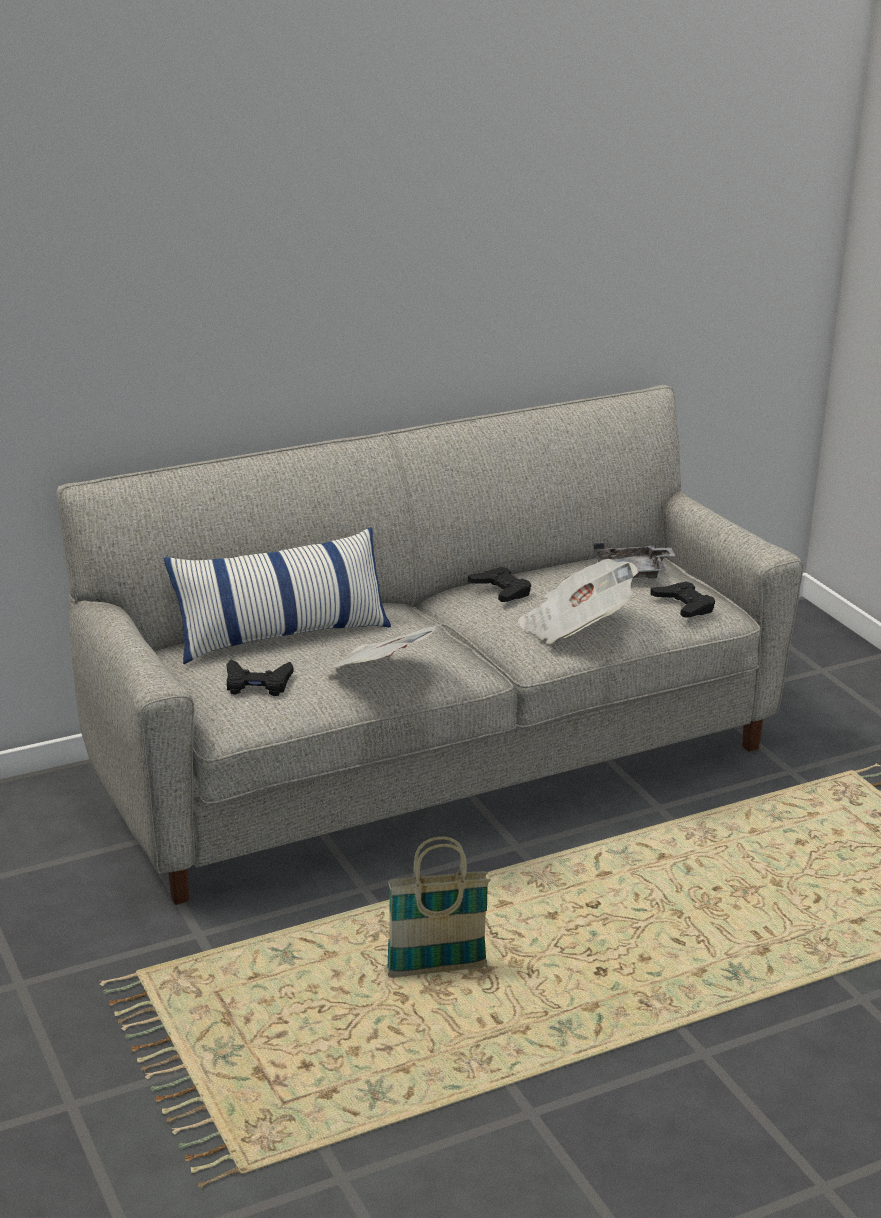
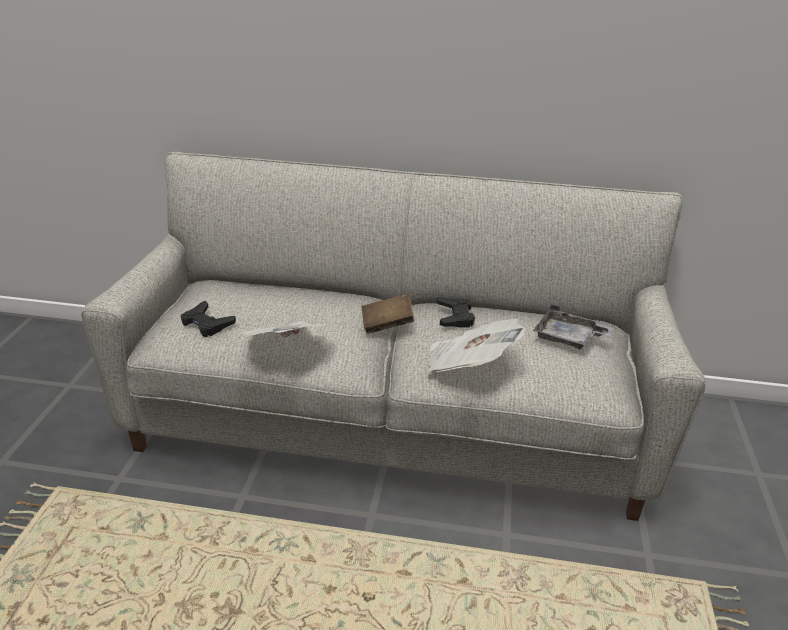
camera: 35 degrees right, 5 degrees up
pillow [164,527,391,664] -> none
basket [386,836,491,978] -> none
black game controller [650,581,715,617] -> none
none -> brown book [362,293,415,334]

